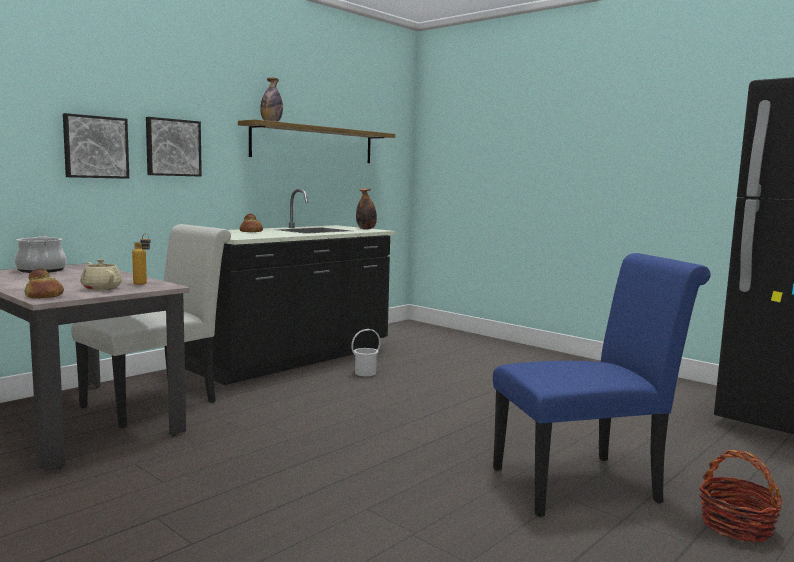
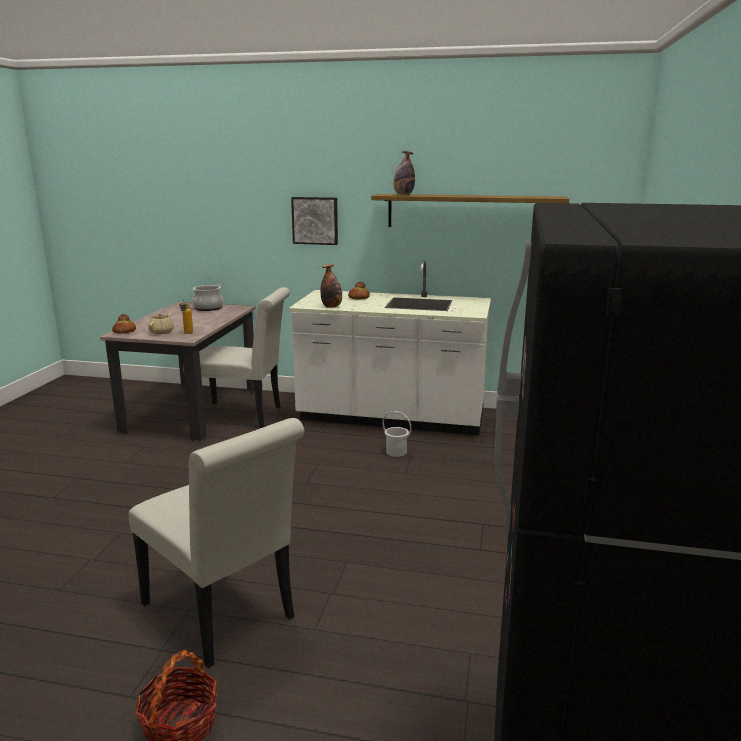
camera: 60 degrees right, 10 degrees up
picture [63,113,129,179] -> none
black counter [184,189,395,385] -> white counter [289,260,491,435]
bottle [356,188,377,229] -> bottle moved to [320,264,342,308]
blue chair [493,253,711,517] -> white chair [129,418,304,668]

